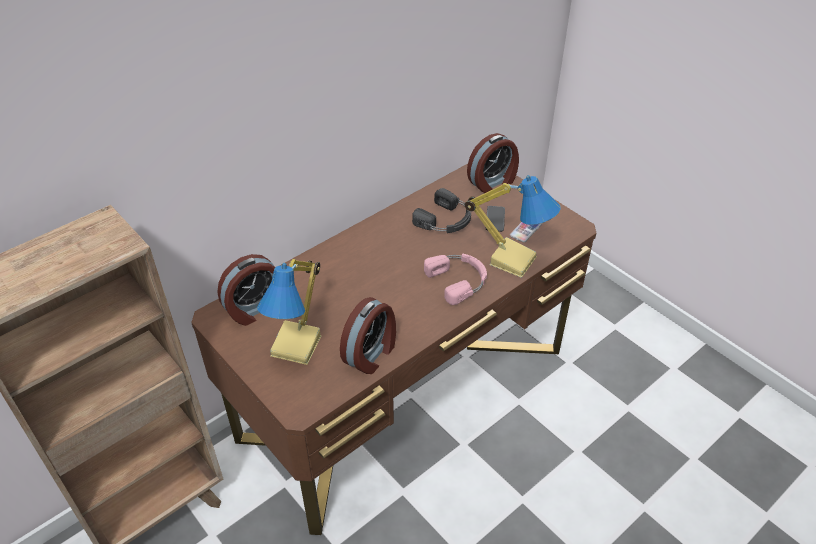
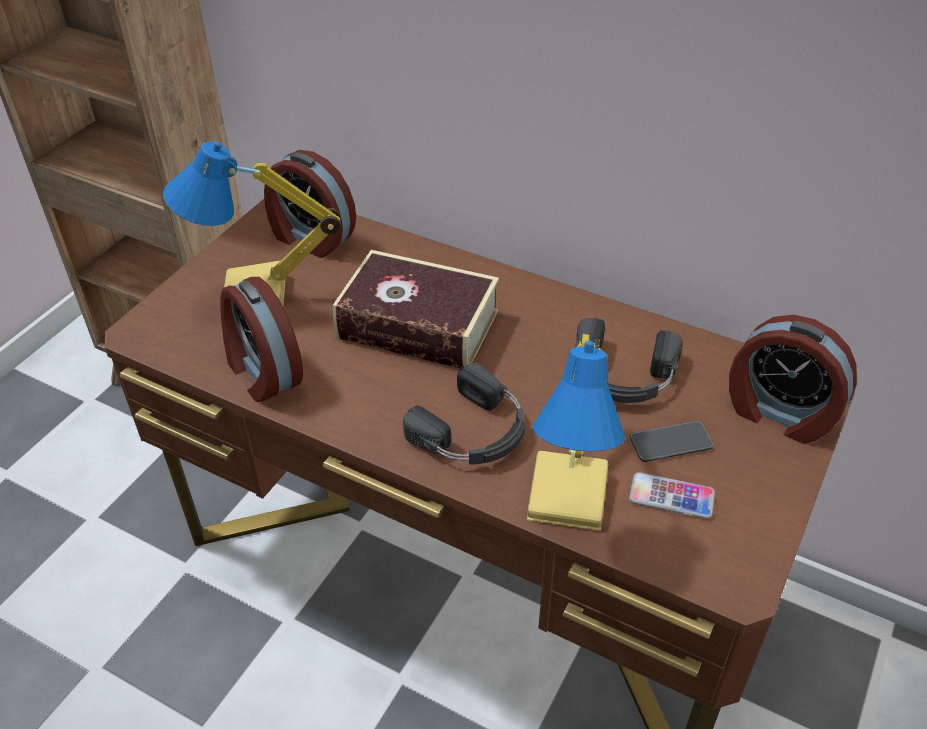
camera: 70 degrees right, 0 degrees up
alarm clock [340,297,396,374] -> alarm clock turned 45 degrees clockwise [220,277,303,402]
pink headphones [424,254,487,305] -> black headphones [403,363,526,465]
none -> book [332,250,499,369]

